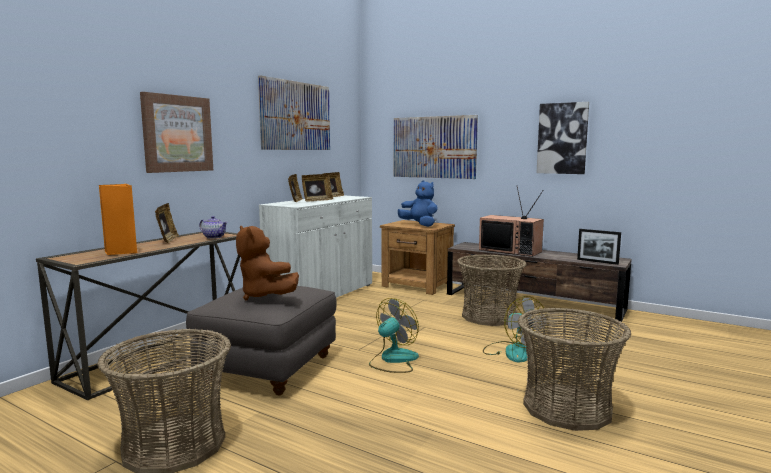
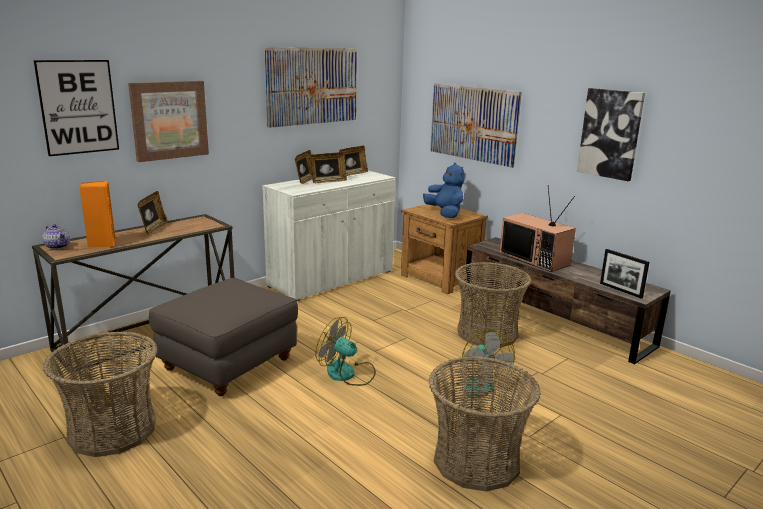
camera: 15 degrees right, 10 degrees up
teapot [199,216,228,239] -> teapot moved to [42,224,70,249]
brown plush toy [236,225,299,300] -> none
fan [369,298,419,373] -> fan turned 120 degrees counterclockwise [315,317,376,386]
none -> picture [34,60,119,156]

